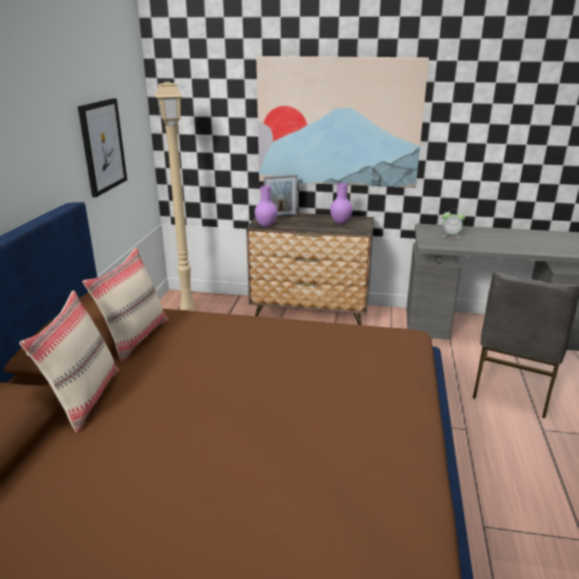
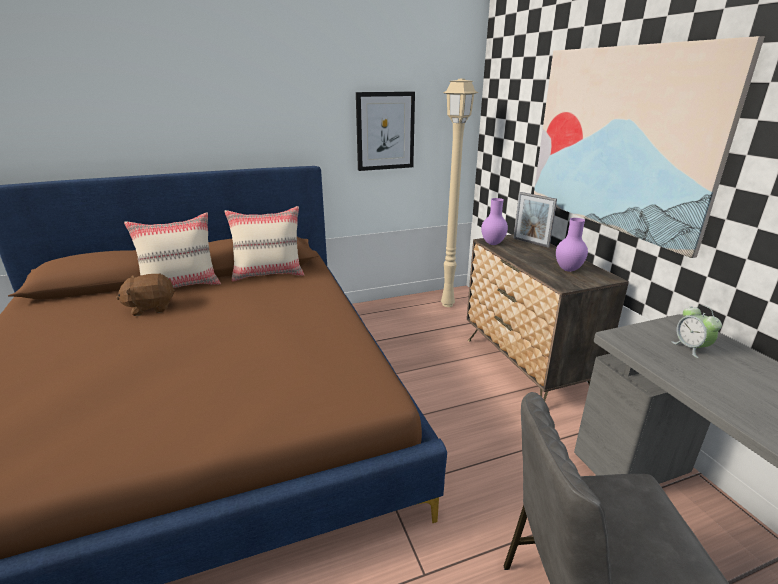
camera: 60 degrees right, 0 degrees up
none -> brown plush toy [116,274,175,316]

